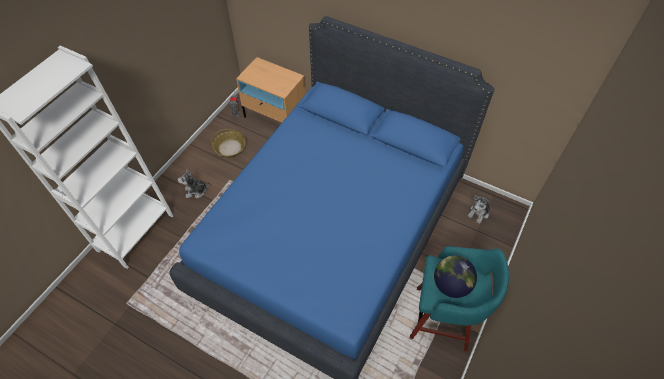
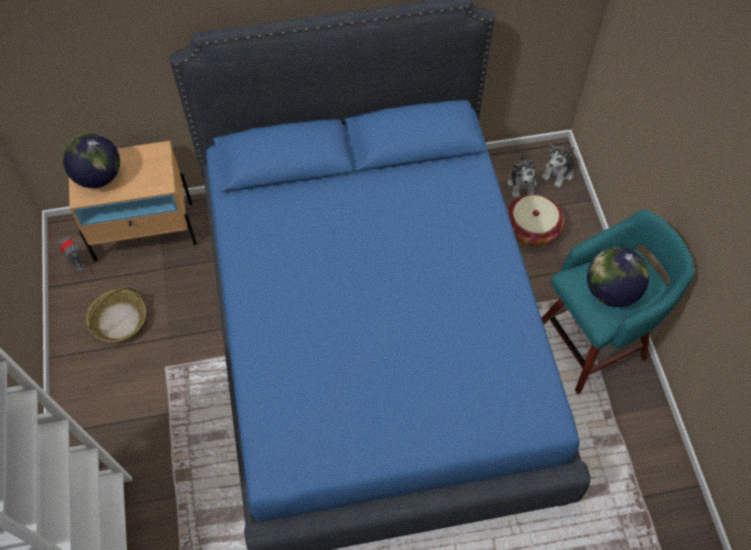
camera: 40 degrees left, 5 degrees up
plush toy [178,169,210,199] -> plush toy moved to [541,144,574,188]
none -> globe [63,133,120,188]
none -> basket [507,194,564,246]

